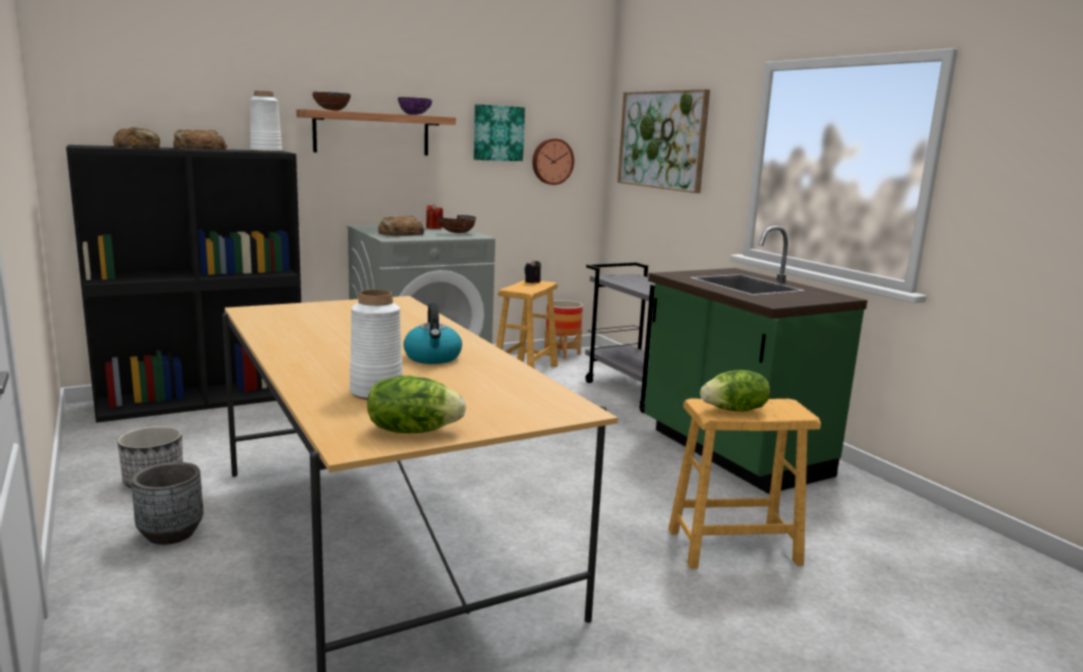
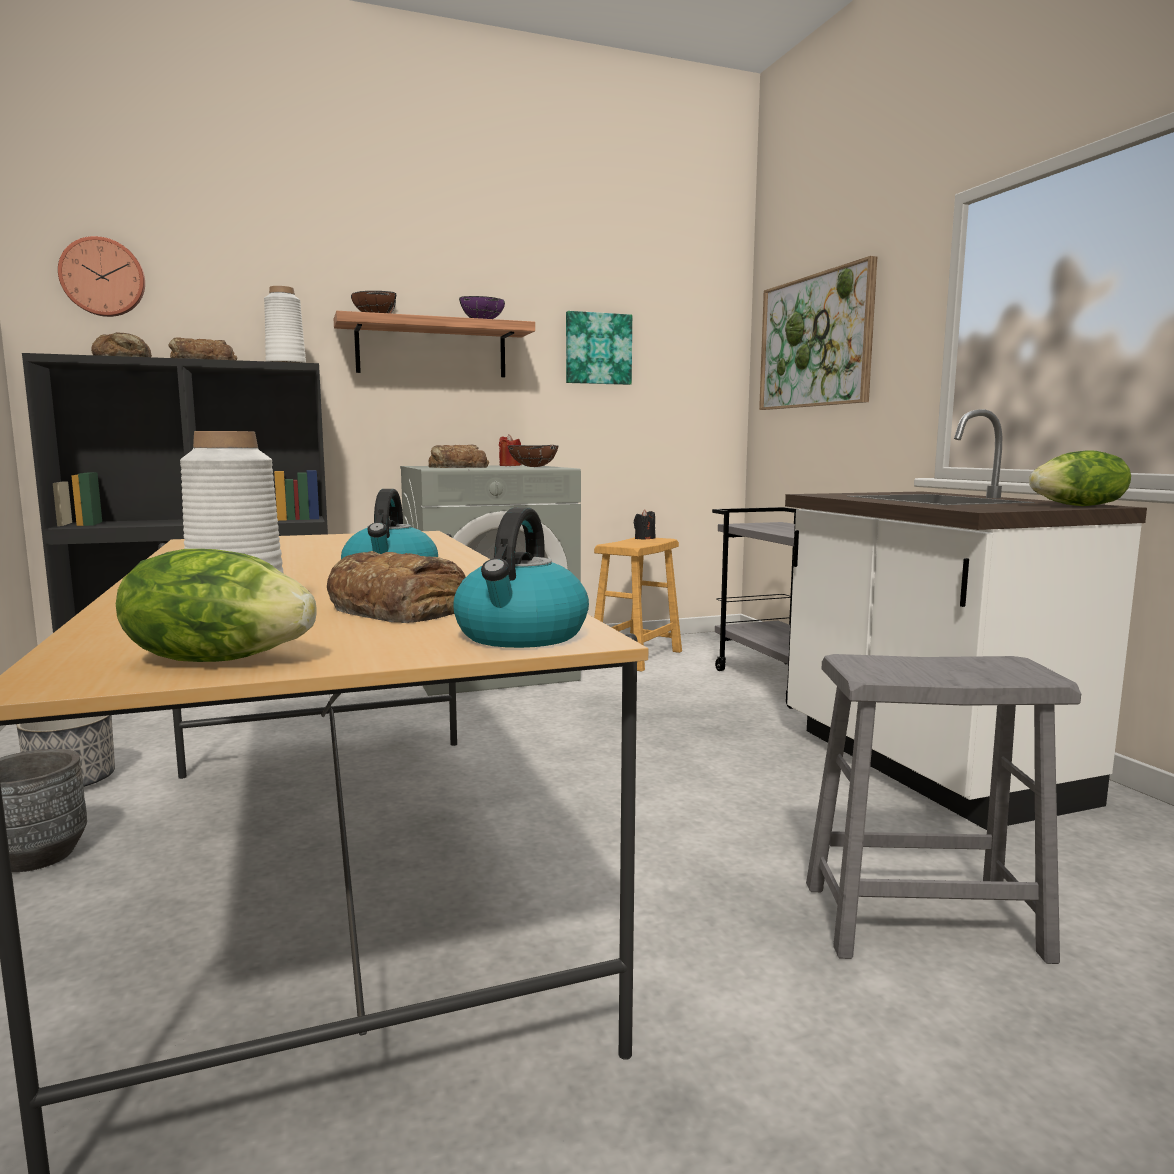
camera: 10 degrees right, 5 degrees down
wall clock [532,138,574,185] -> wall clock moved to [58,236,145,317]
planter [544,300,583,359] -> none
green counter [644,226,867,494] -> white counter [785,409,1147,830]
brown stool [668,398,821,569] -> grey stool [806,654,1081,964]
lettuce [700,370,770,412] -> lettuce moved to [1029,450,1131,506]
none -> bread [327,551,466,623]
none -> kettle [453,507,589,648]

